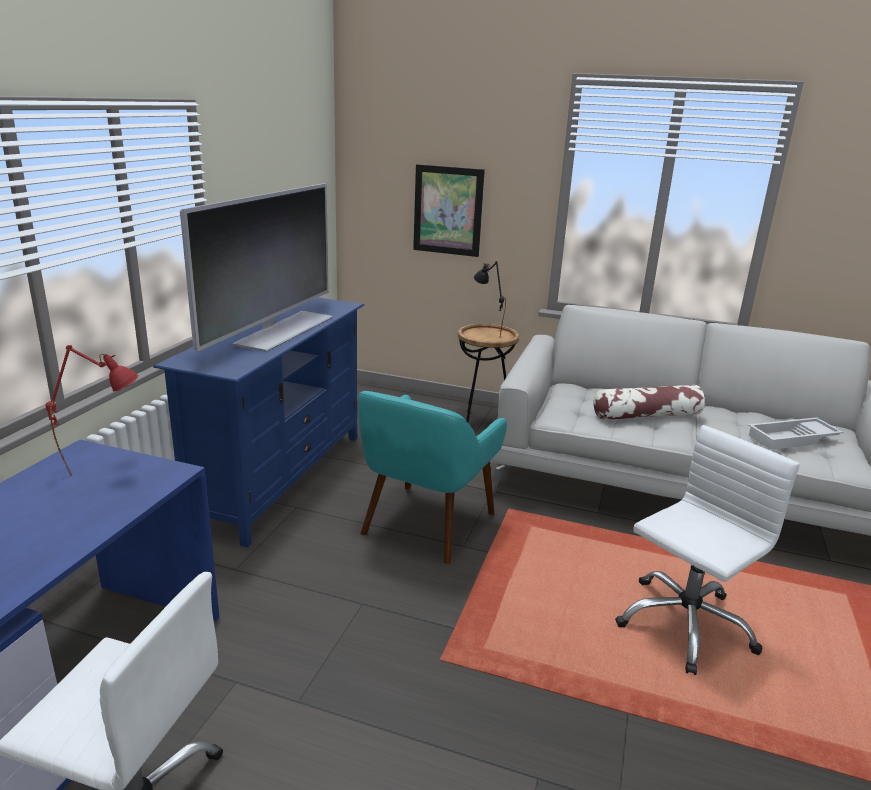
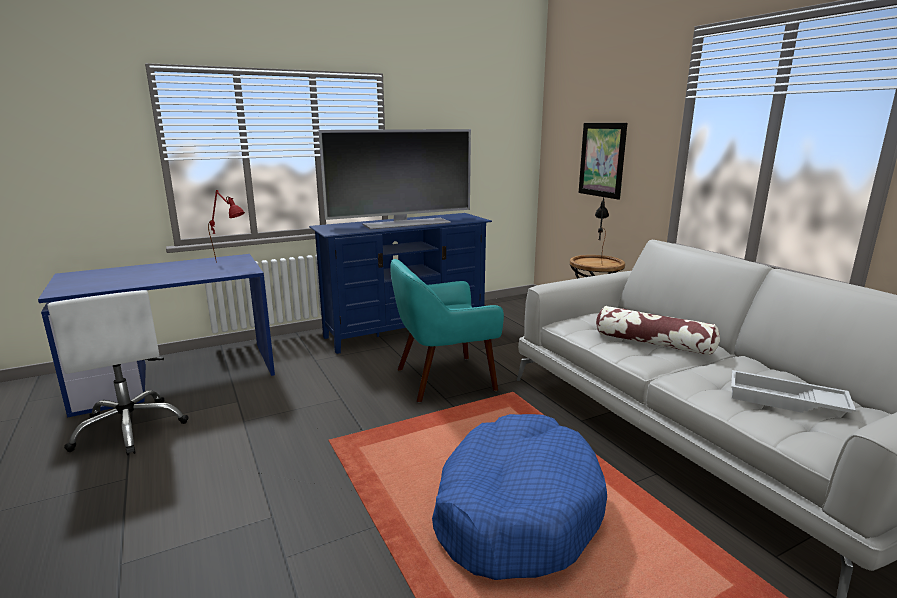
camera: 45 degrees right, 5 degrees down
white office chair [615,425,800,675] -> blue dog bed [432,414,607,580]

